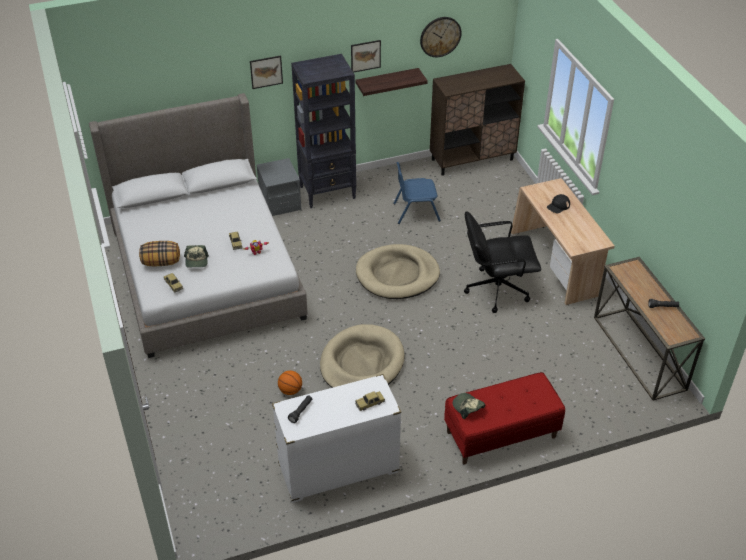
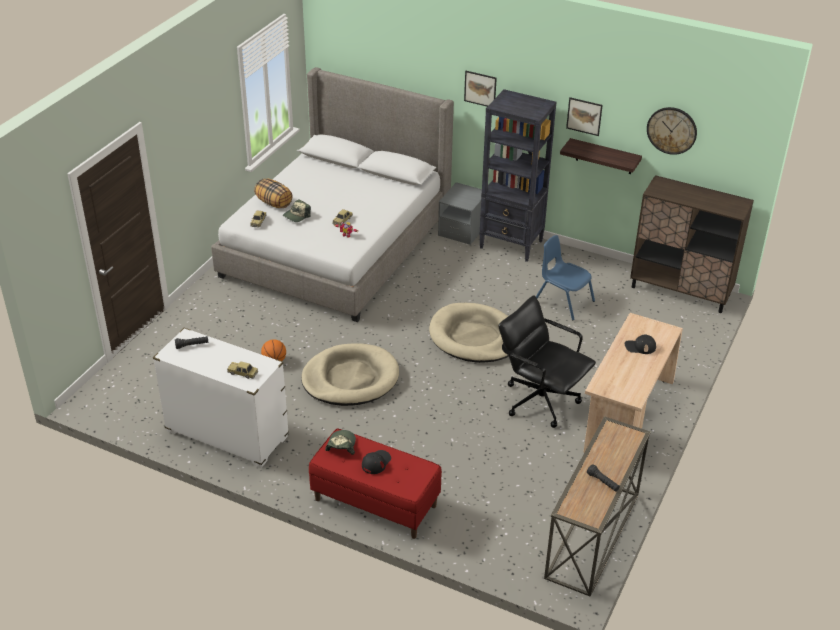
camera: 45 degrees right, 5 degrees down
none -> black cap [362,450,391,474]

